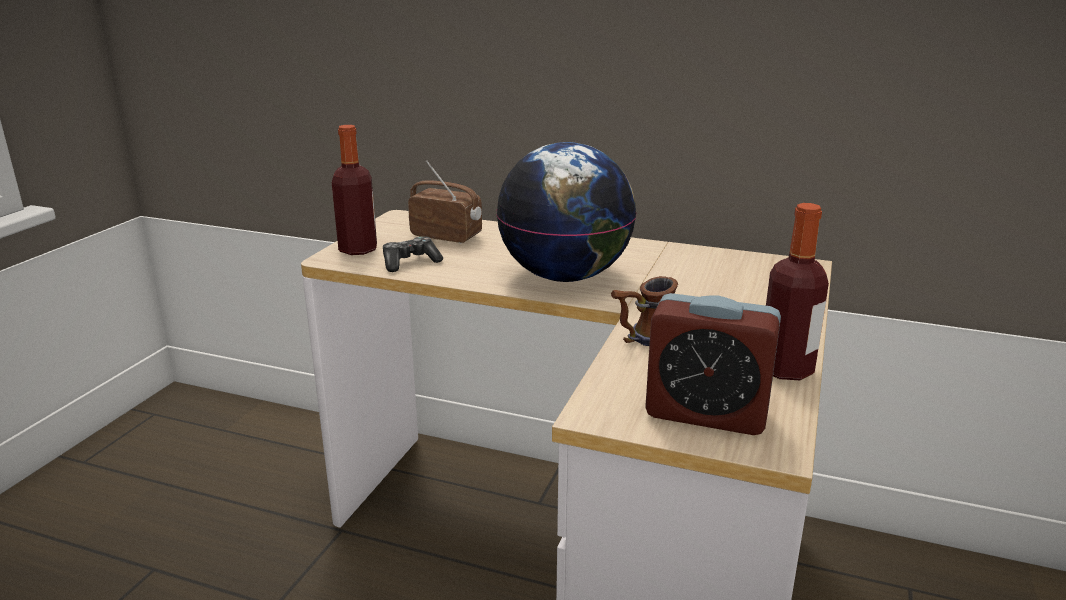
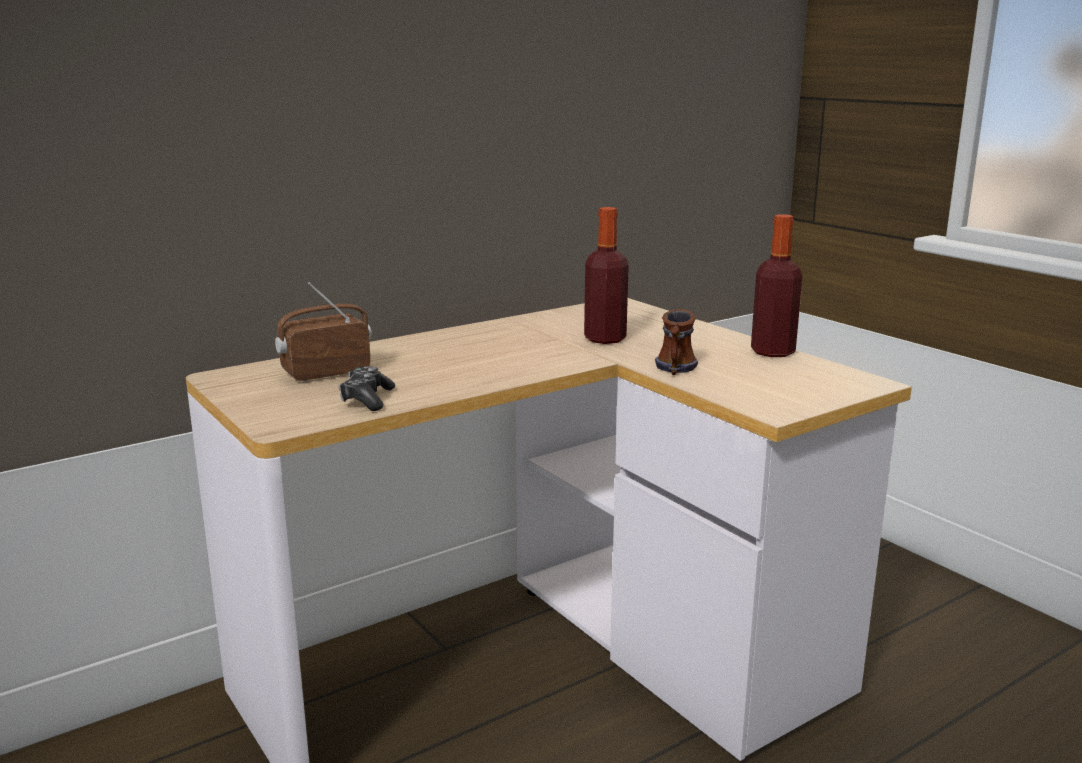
camera: 55 degrees left, 5 degrees down
bottle [332,125,377,255] -> bottle moved to [584,207,629,344]
globe [496,142,637,282] -> none
alarm clock [645,293,781,435] -> none

